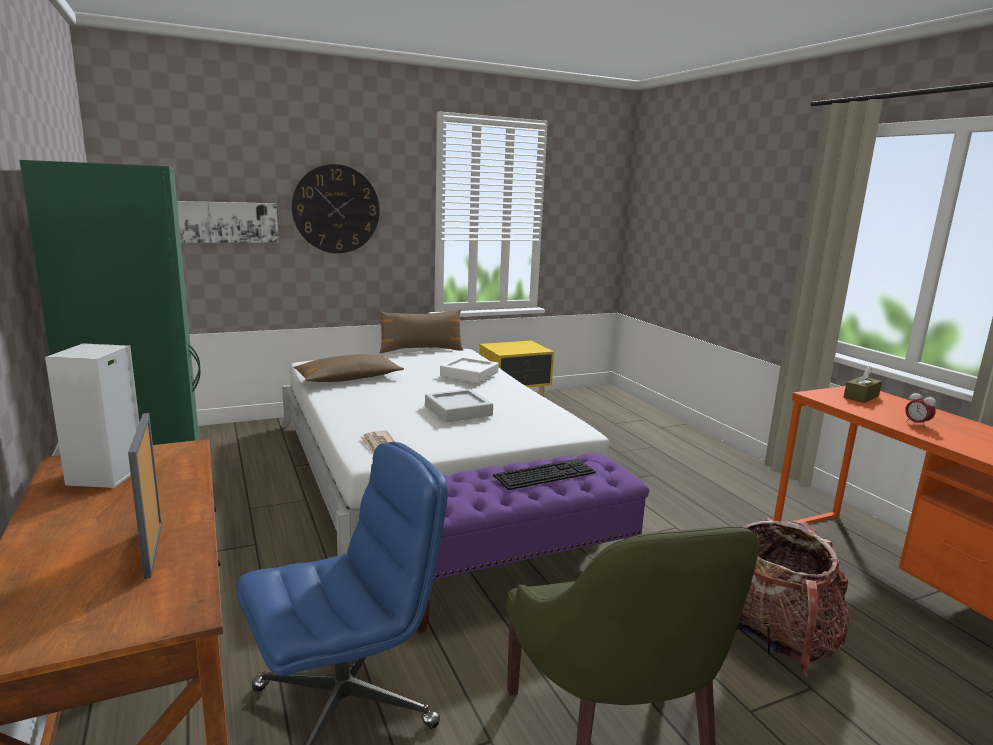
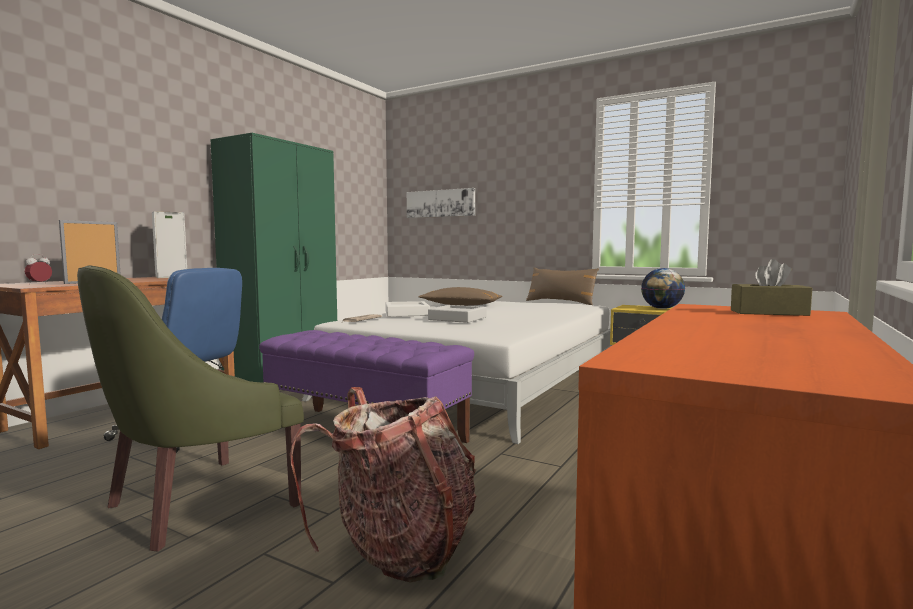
camera: 55 degrees right, 10 degrees down
wall clock [292,164,380,253] -> none
white tray [440,357,499,383] -> white tray moved to [385,301,430,317]
keyboard [493,459,596,490] -> none
alarm clock [905,390,936,426] -> alarm clock moved to [25,254,52,284]
none -> globe [641,268,685,309]

